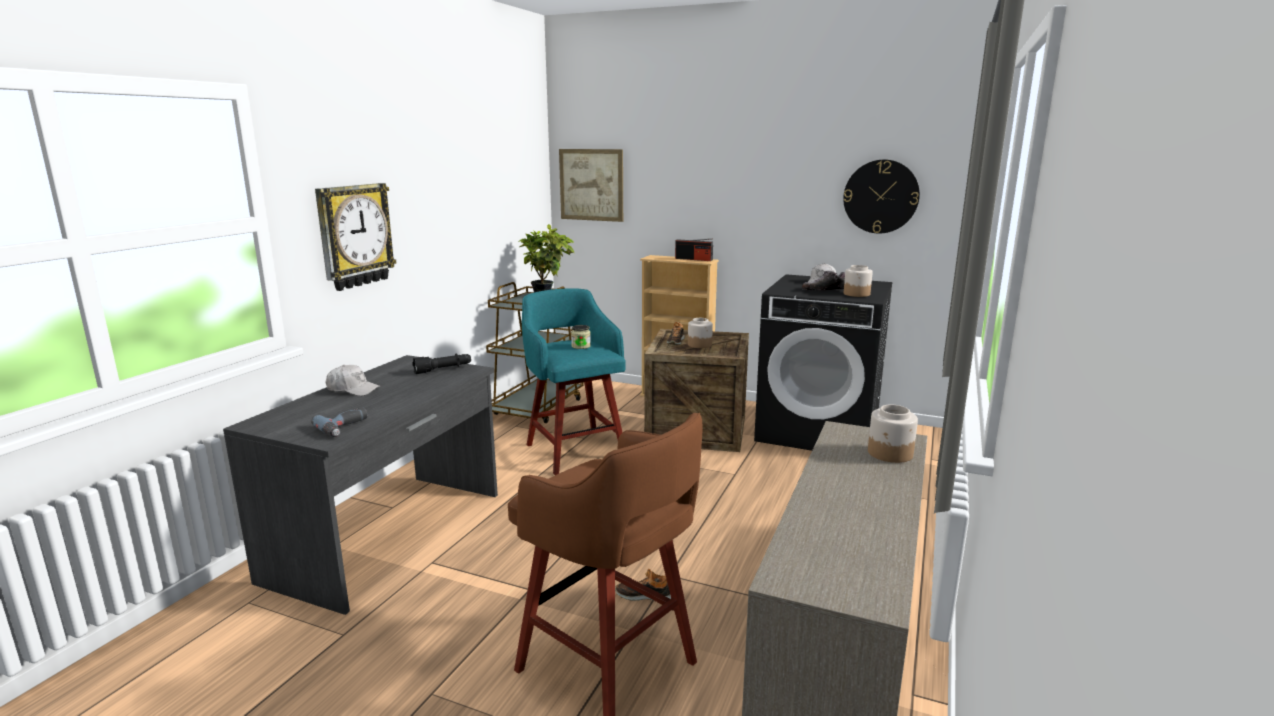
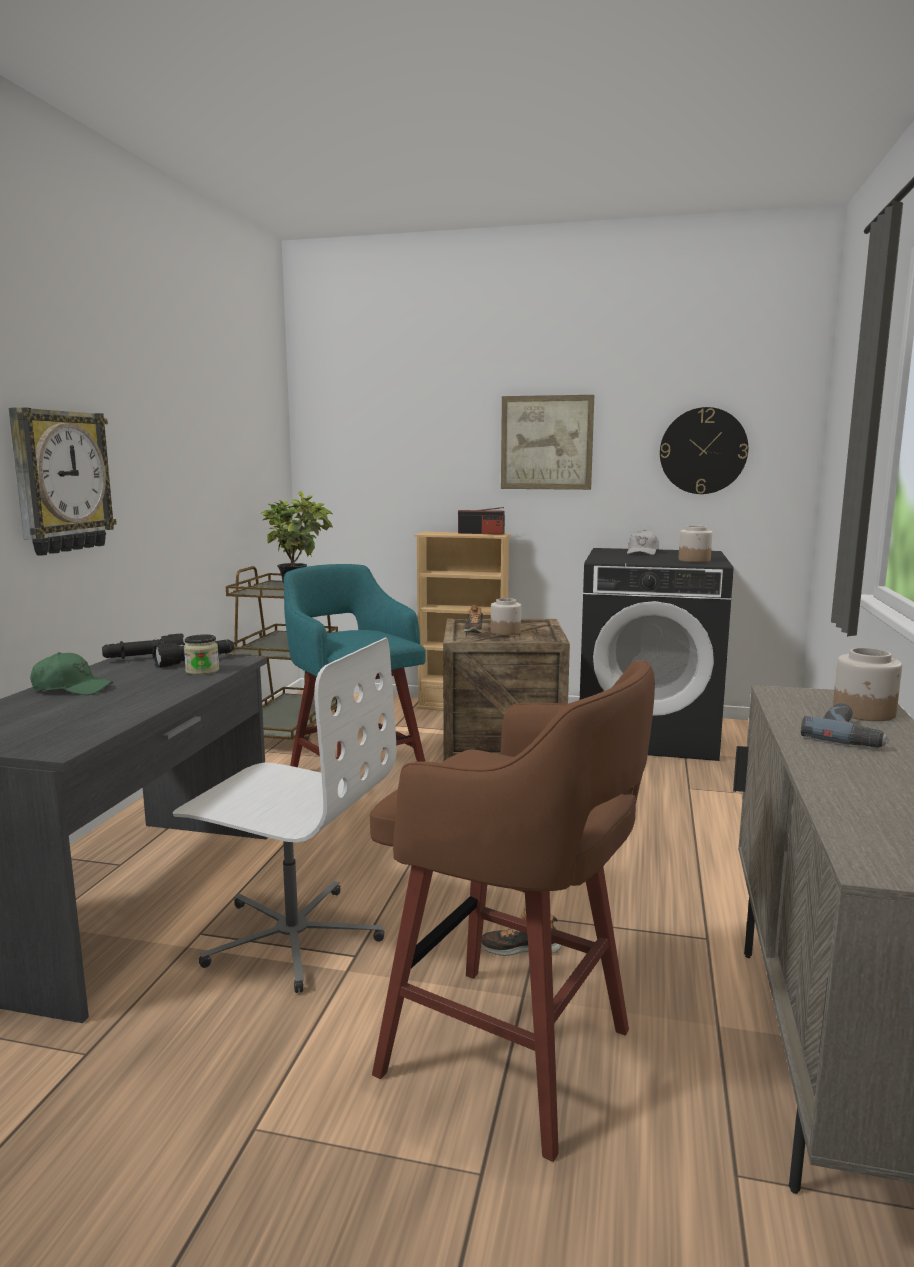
camera: 10 degrees left, 5 degrees down
power drill [311,408,367,437] -> power drill moved to [801,703,889,748]
white cap [326,365,380,396] -> green cap [30,652,113,695]
picture [559,149,623,222] -> picture moved to [501,395,594,490]
jar [571,325,591,349] -> jar moved to [184,634,219,675]
shoe [802,271,845,290] -> none
none -> black flashlight [102,634,185,659]
none -> white office chair [173,638,396,993]

